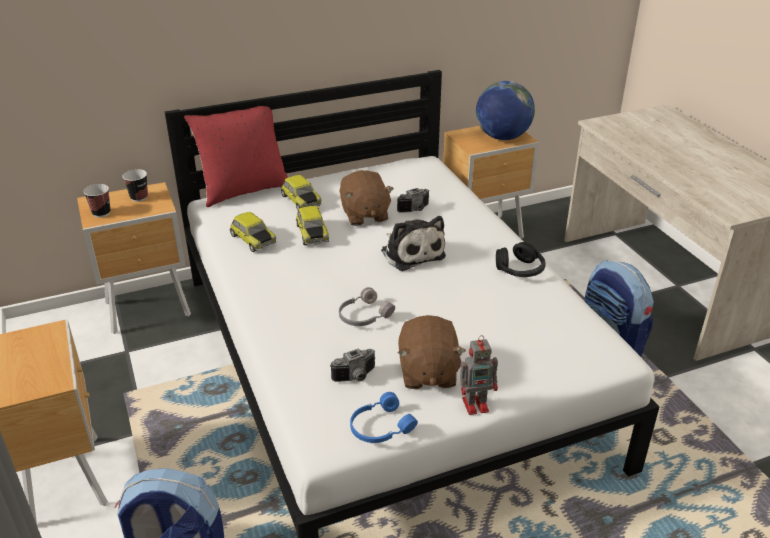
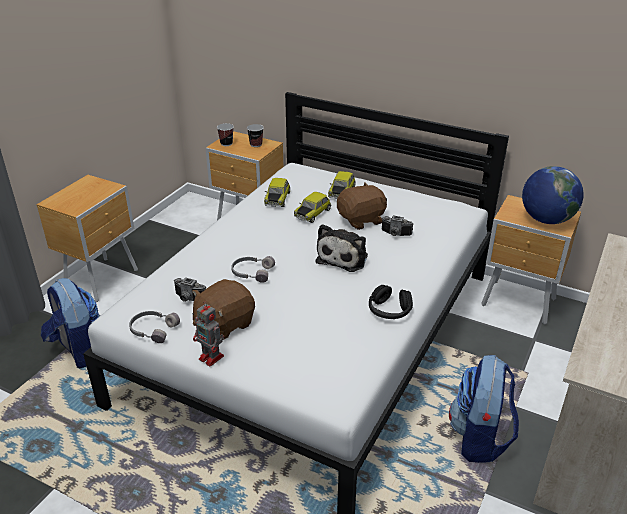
camera: 50 degrees right, 0 degrees up
red pillow [184,106,288,207] -> none
brown plush toy [340,170,394,226] -> brown plush toy turned 150 degrees counterclockwise [337,182,387,230]
blue headphones [350,392,418,443] -> grey headphones [129,311,180,343]

